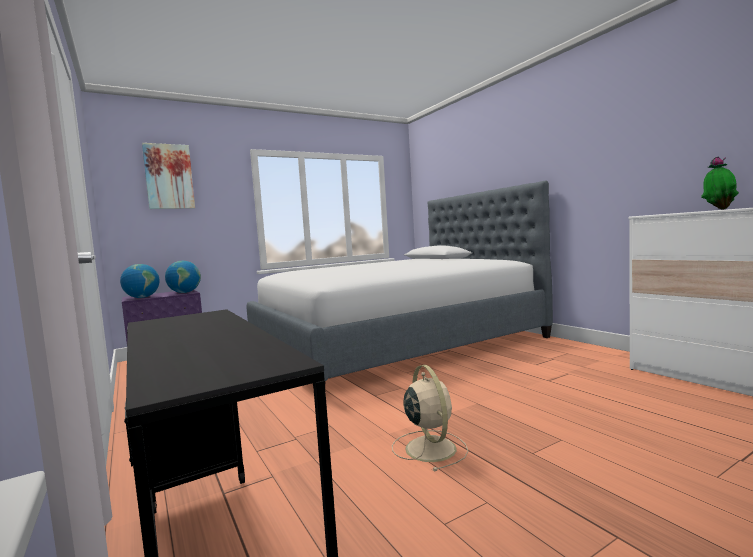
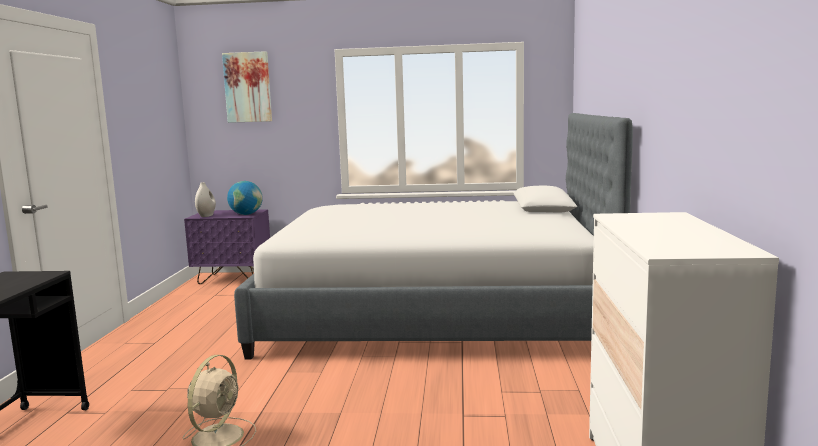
camera: 35 degrees right, 5 degrees up
globe [120,264,160,298] -> white vase [195,182,216,217]
potted plant [701,156,739,209] -> none

